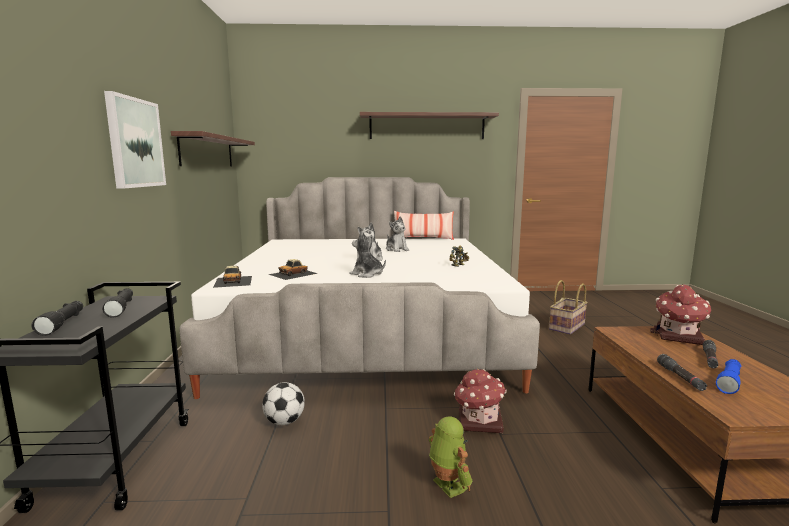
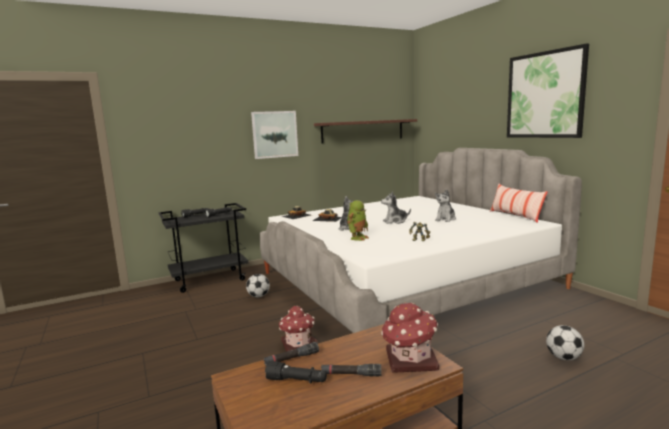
camera: 65 degrees right, 0 degrees up
shelf [360,112,499,139] -> picture [507,43,589,138]
toy robot [429,417,472,498] -> toy robot moved to [347,200,369,241]
basket [549,280,588,335] -> football [546,325,584,360]
blue flashlight [716,359,741,394] -> black flashlight [265,361,327,383]

